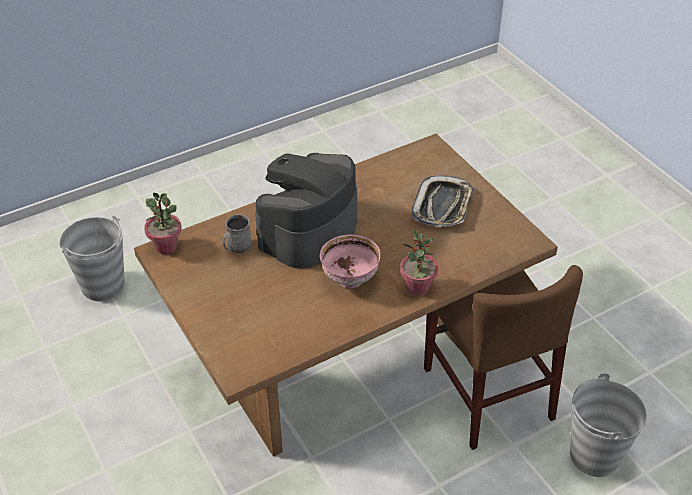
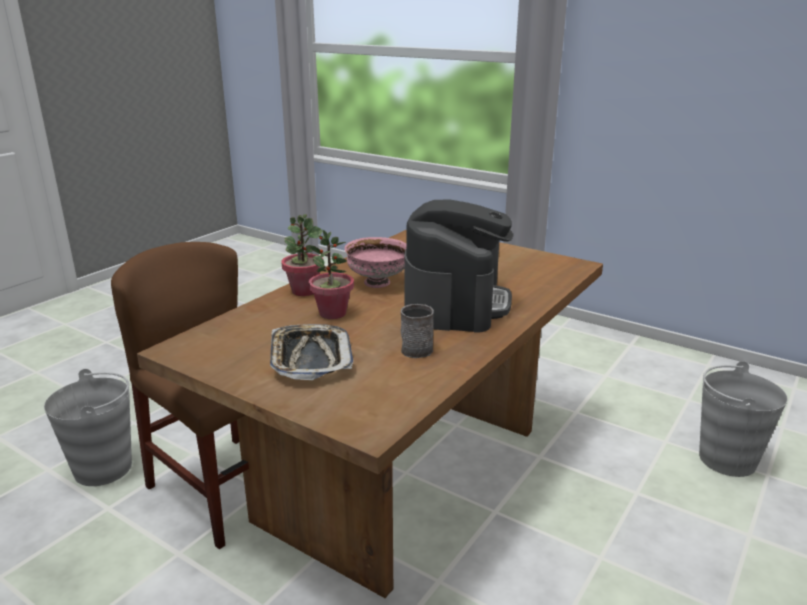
camera: 155 degrees right, 20 degrees down
potted plant [144,193,182,254] -> potted plant moved to [309,230,354,319]
grey mug [222,215,252,254] -> grey mug moved to [401,304,434,358]

